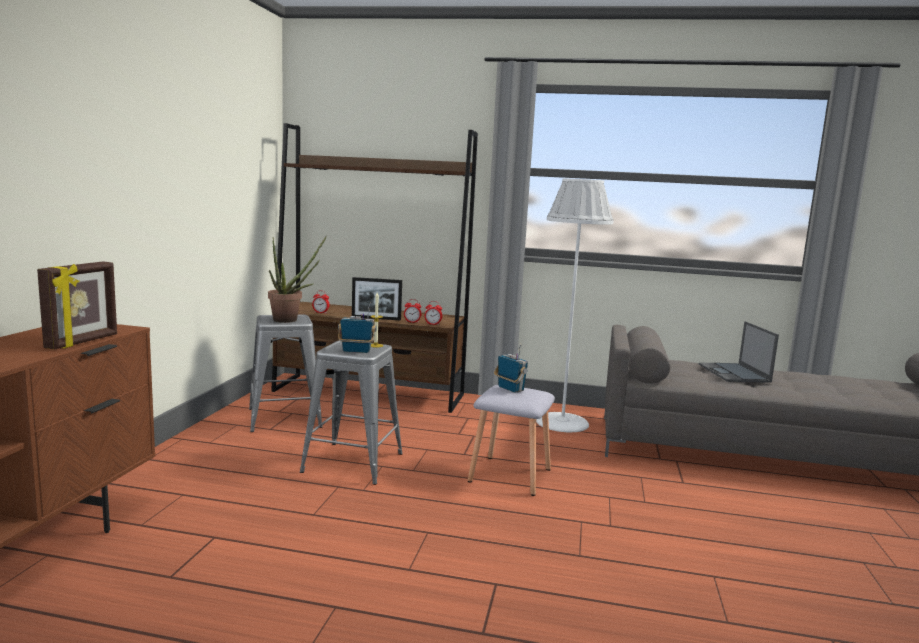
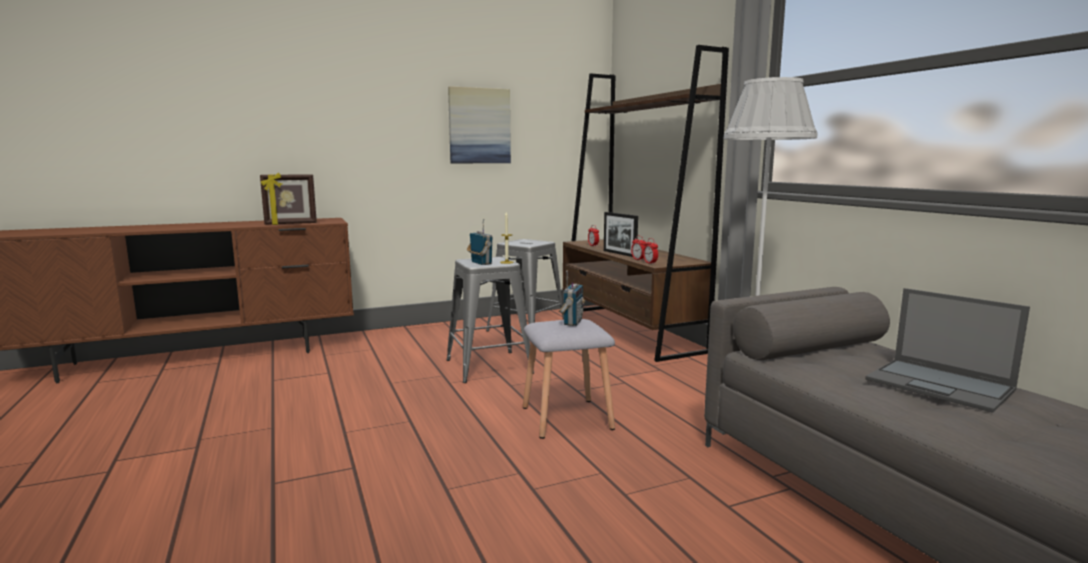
camera: 55 degrees right, 0 degrees up
potted plant [268,236,327,323] -> none
laptop [699,321,779,383] -> laptop turned 90 degrees counterclockwise [865,288,1030,413]
none -> picture [448,86,511,163]

